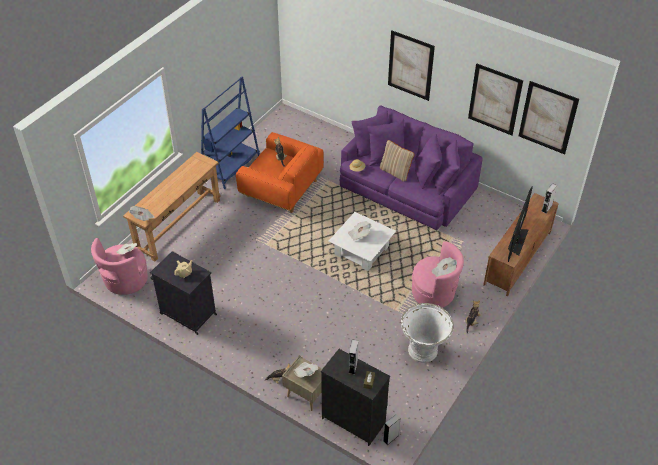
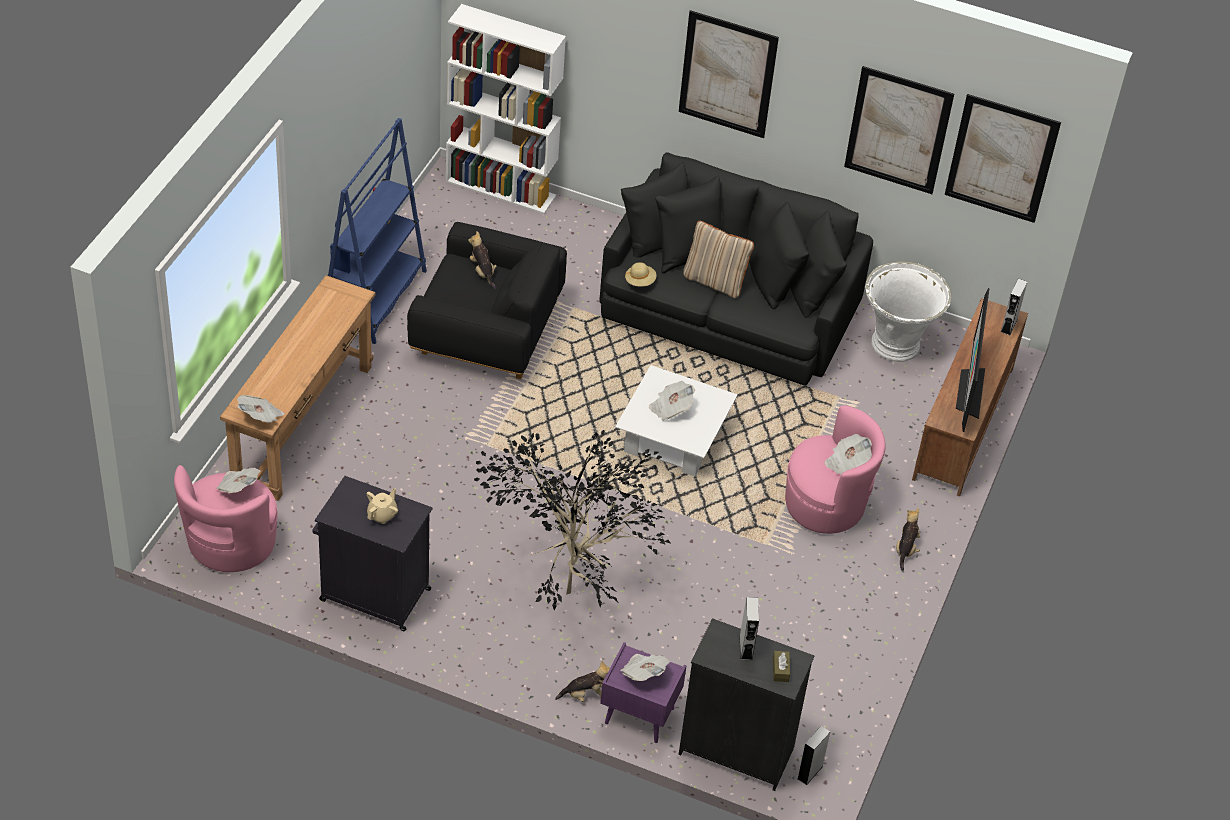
camera: 15 degrees left, 0 degrees up
orange armchair [236,132,324,213] -> black armchair [407,222,567,379]
beige nightstand [282,355,322,411] -> purple nightstand [600,642,687,743]
purple sofa [340,105,483,230] -> black sofa [599,153,873,386]
white planter [401,303,454,363] -> white planter moved to [866,261,951,362]
none -> white bookcase [446,4,566,214]
none -> potted plant [474,430,671,610]

